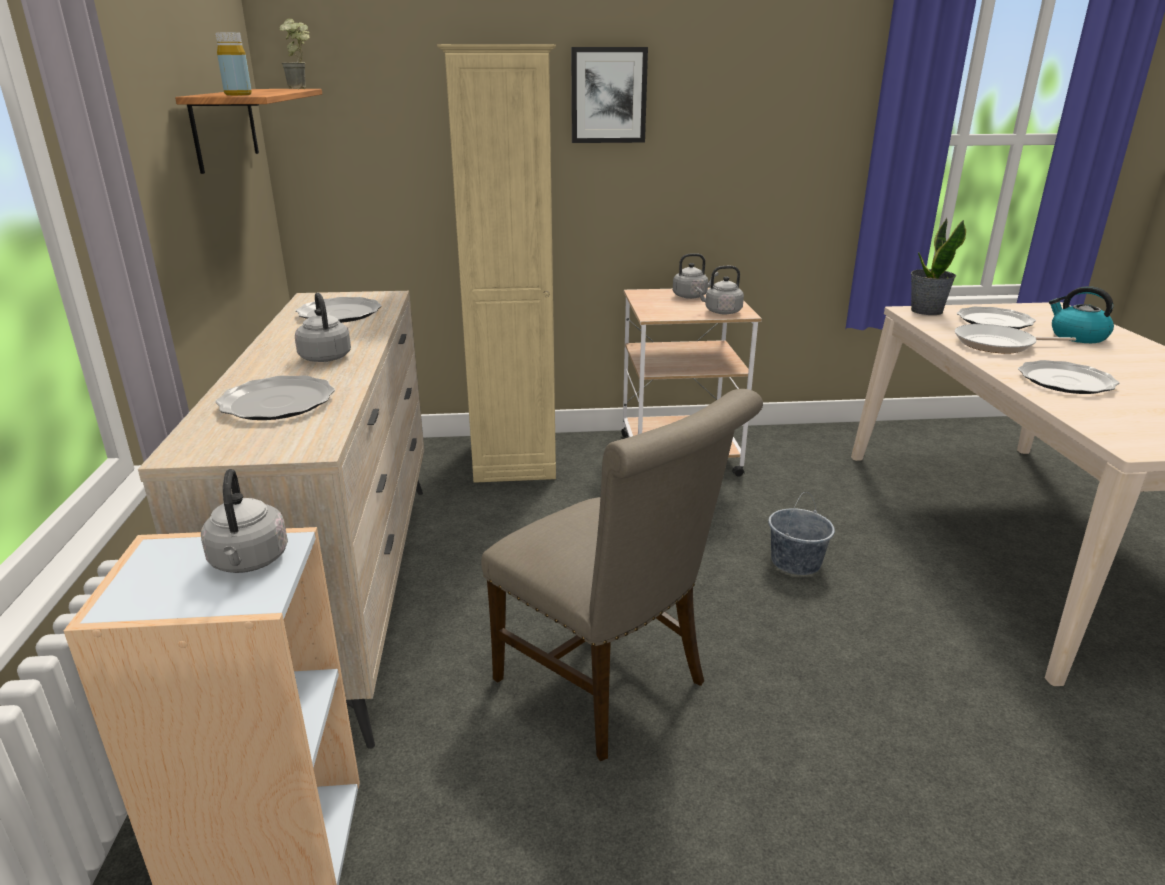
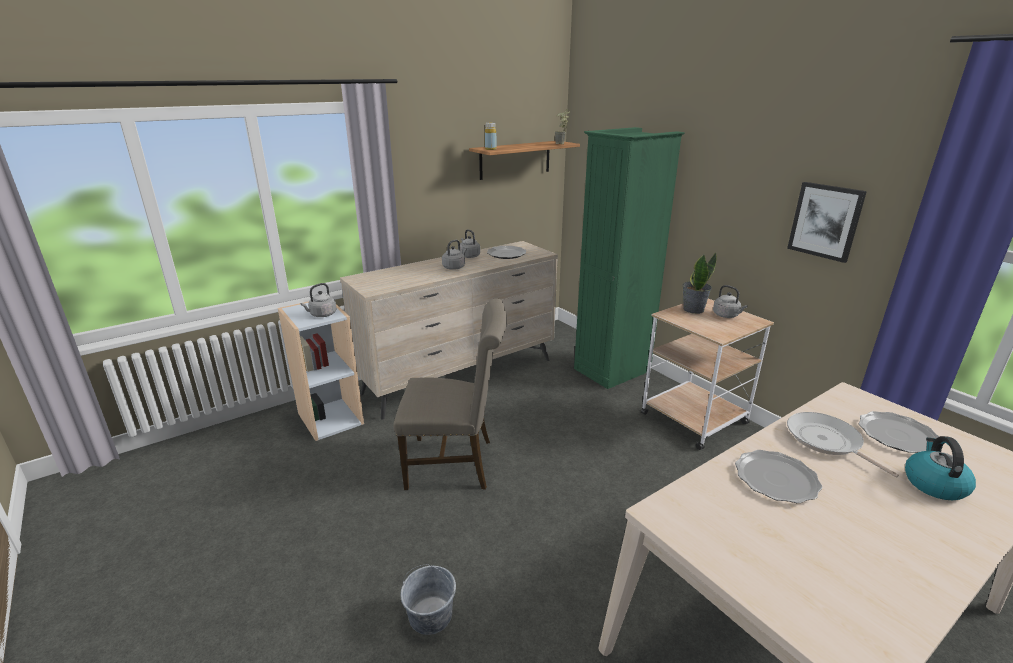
camera: 60 degrees right, 0 degrees up
plate [216,375,335,420] -> none
beige cabinet [437,44,556,483] -> green cabinet [574,127,685,389]
beige chair [481,389,763,761] -> beige chair turned 105 degrees counterclockwise [393,299,507,490]
picture [571,47,648,143] -> picture moved to [787,182,867,263]
grey kettle [695,266,744,314] -> grey kettle moved to [460,229,480,258]
grey bucket [768,492,835,575] -> grey bucket moved to [401,564,456,635]
potted plant [911,218,966,315] -> potted plant moved to [683,252,717,314]

